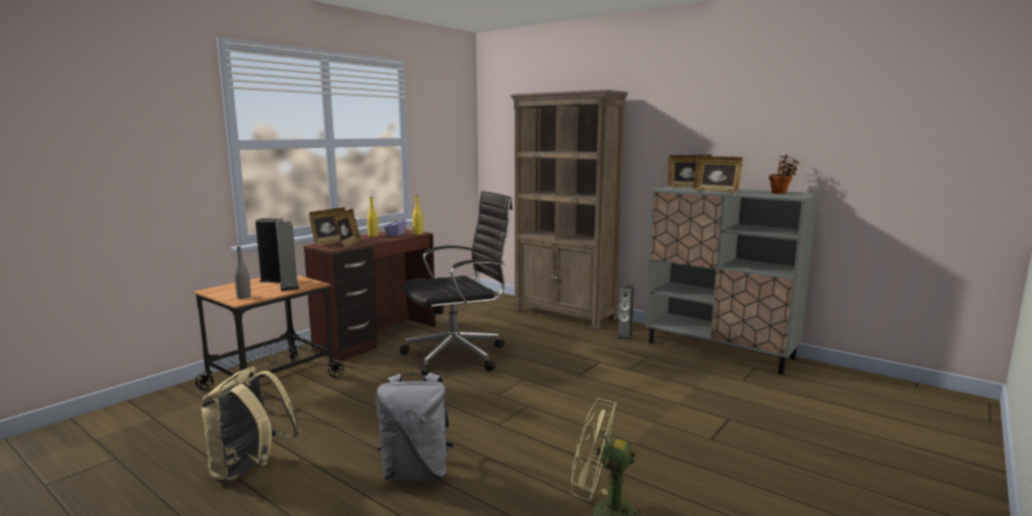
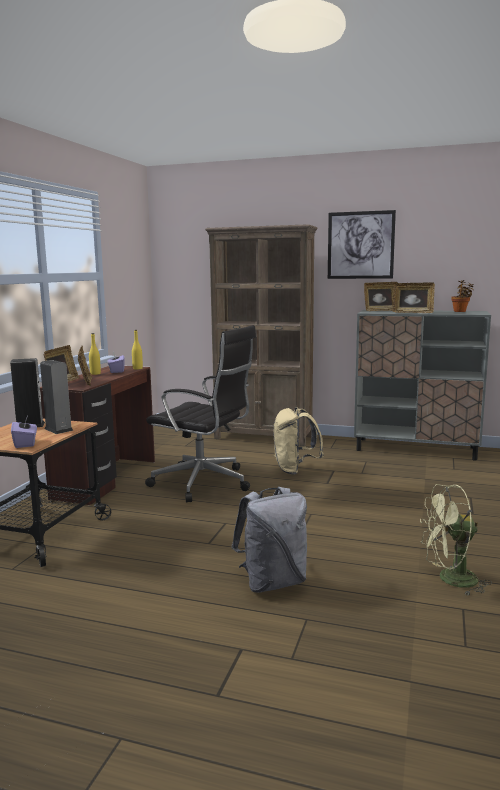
camera: 20 degrees left, 0 degrees up
beige backpack [201,367,301,483] -> beige backpack moved to [274,407,324,475]
grey bottle [234,246,251,299] -> purple tissue box [11,416,37,448]
black office chair [400,191,513,376] -> black office chair turned 75 degrees clockwise [145,325,256,503]
speaker [617,284,634,340] -> none
none -> picture [328,210,396,279]

